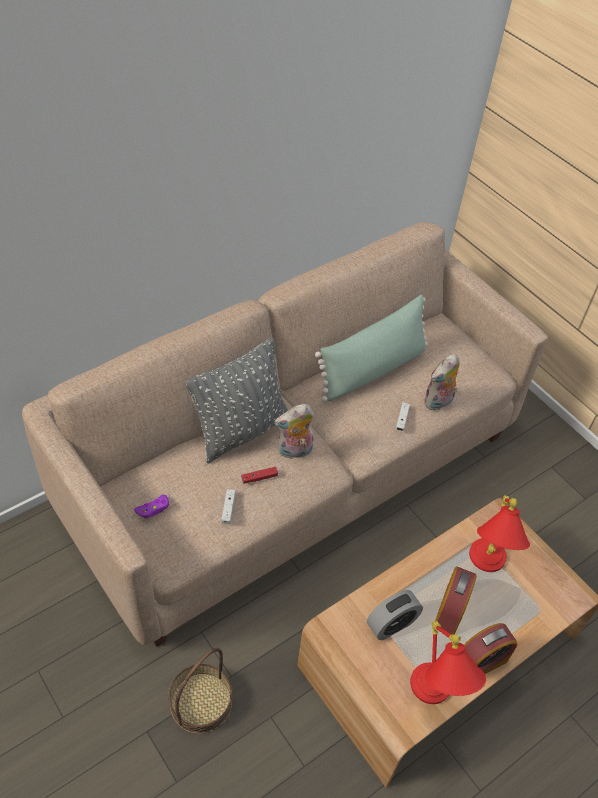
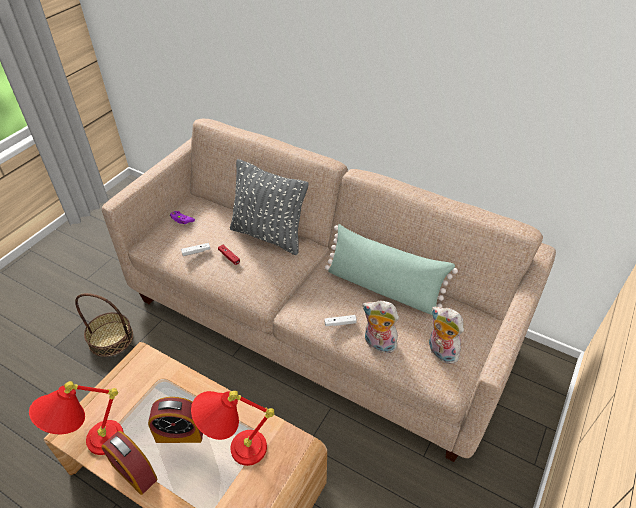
camera: 70 degrees right, 5 degrees down
plush toy [274,404,314,460] -> plush toy moved to [429,306,464,364]
alarm clock [367,590,423,640] -> none

